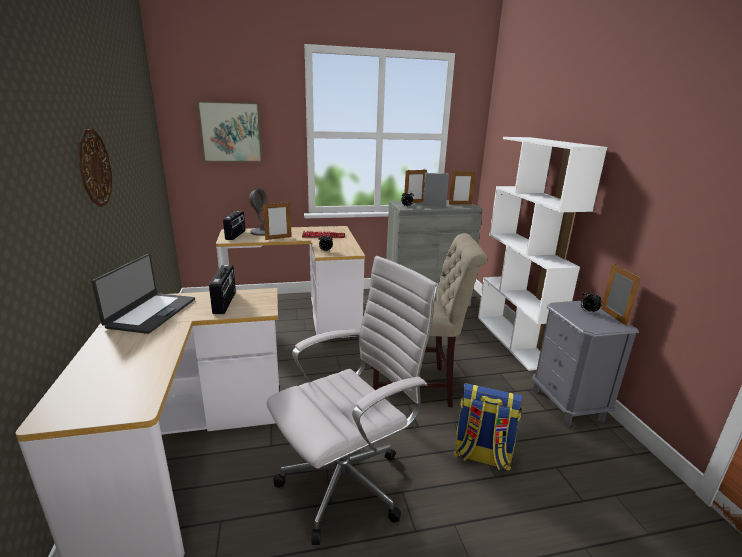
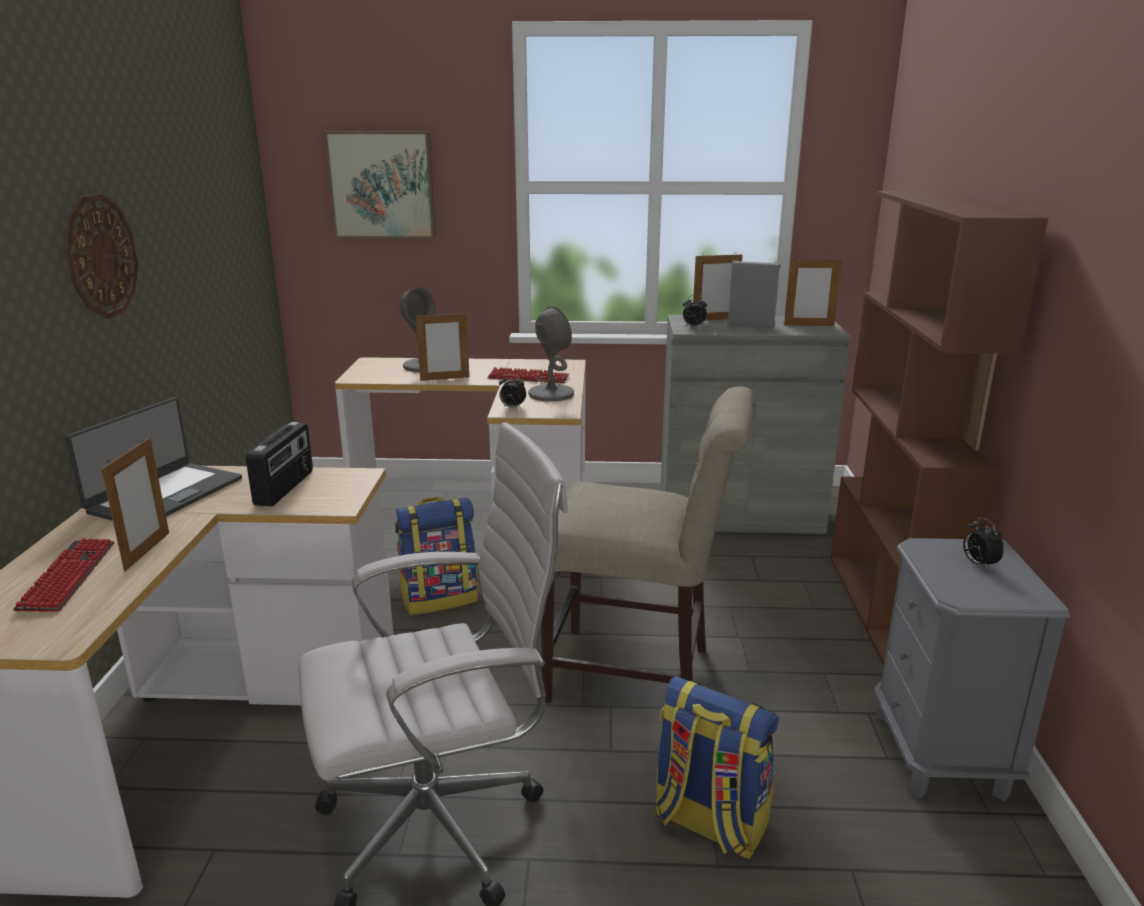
camera: 15 degrees right, 0 degrees up
radio [223,211,245,240] -> none
white bookcase [478,137,607,371] -> brown bookcase [831,191,1048,666]
picture frame [601,264,641,326] -> picture frame moved to [101,438,169,571]
none -> keyboard [13,538,114,612]
none -> backpack [395,497,478,615]
none -> grey table lamp [528,306,574,402]

